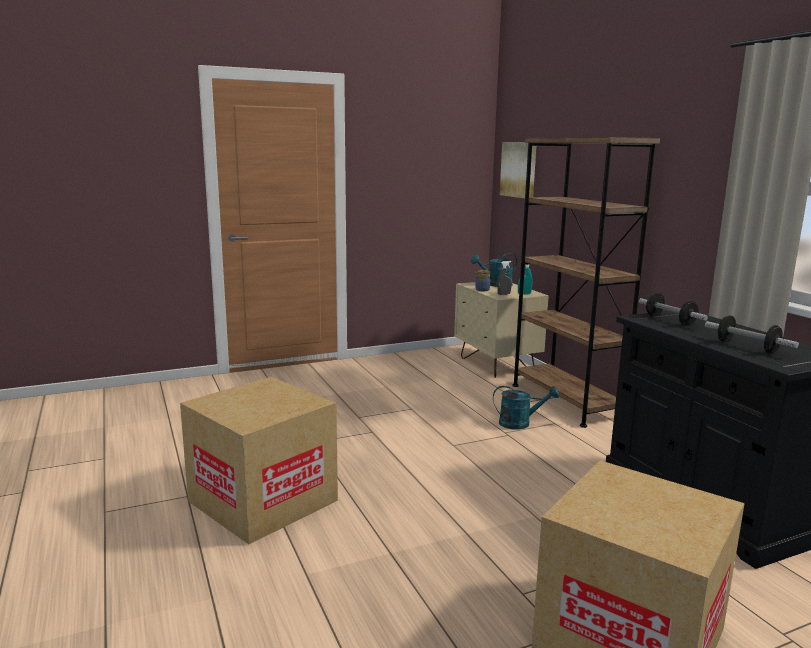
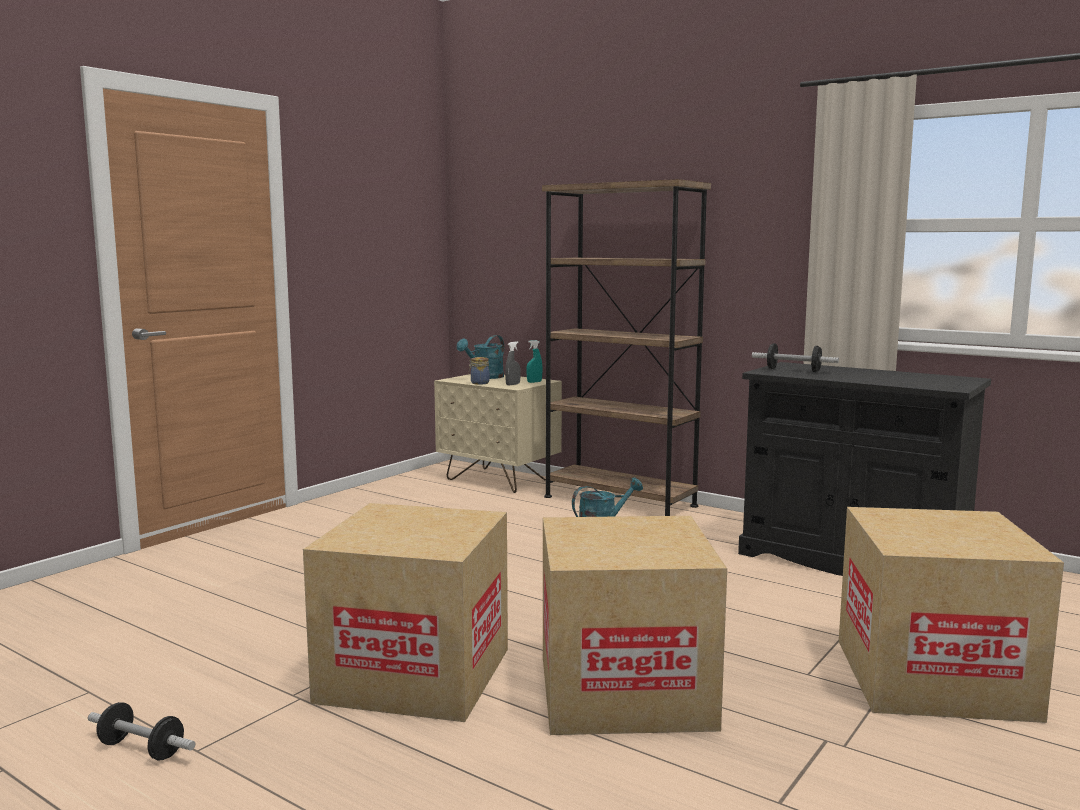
camera: 30 degrees left, 5 degrees down
picture [500,142,536,198] -> none
dumbbell [705,316,799,353] -> dumbbell moved to [88,702,195,760]
none -> cardboard box [543,516,727,735]

